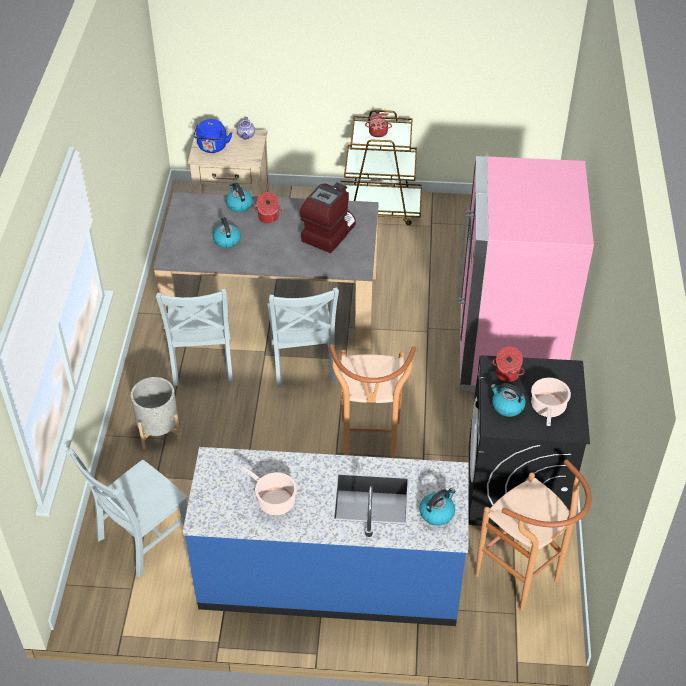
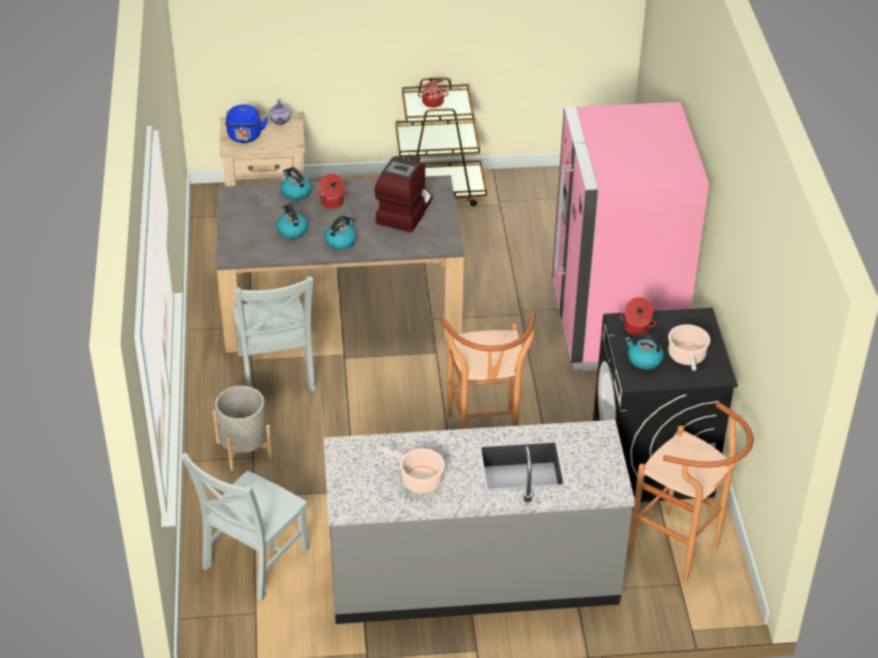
camera: 10 degrees left, 5 degrees down
blue counter [183,447,469,626] -> grey counter [323,420,635,624]
grey chair [267,287,339,388] -> none
kettle [420,488,455,526] -> kettle moved to [324,216,356,250]

